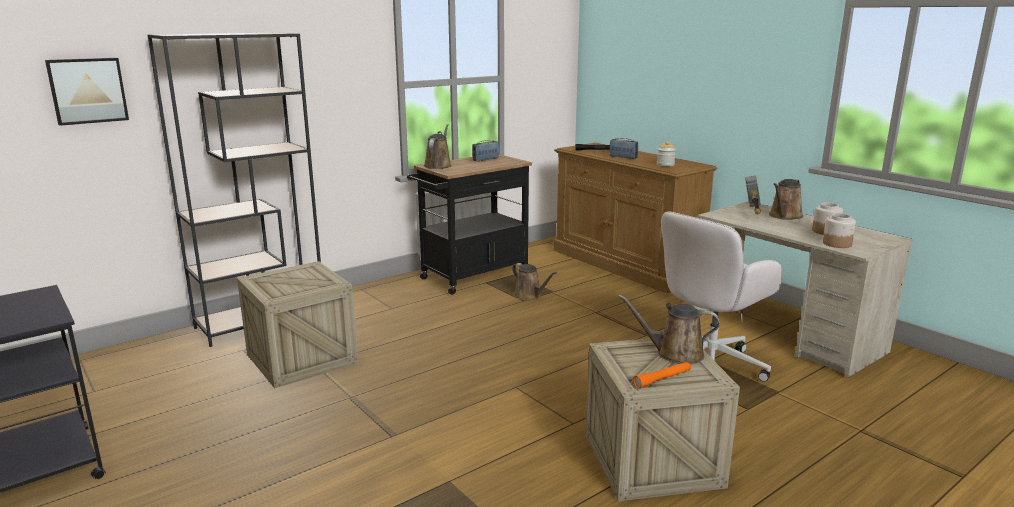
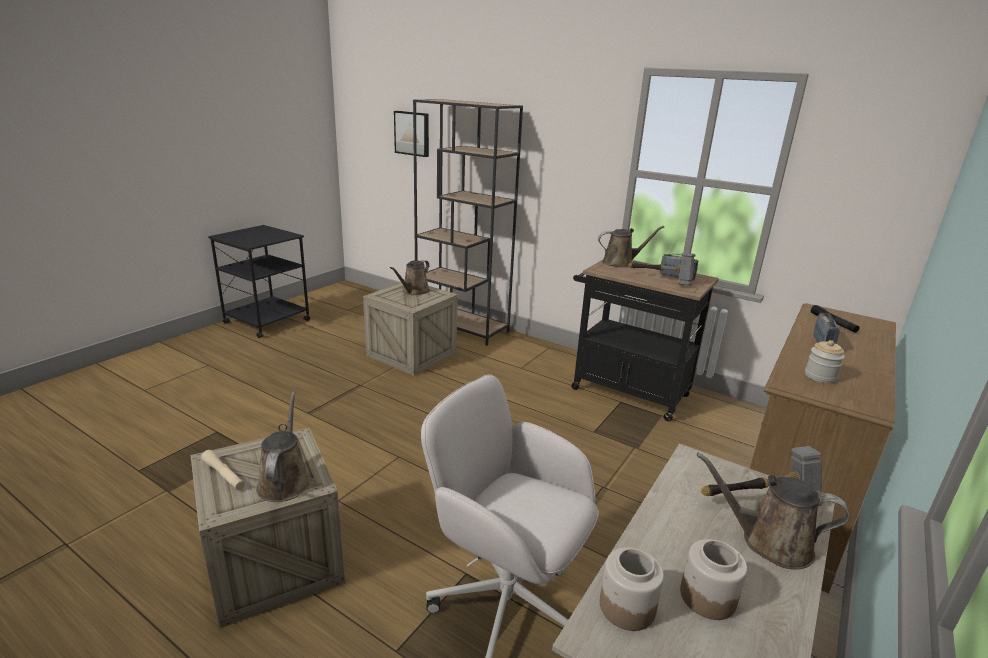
camera: 70 degrees right, 5 degrees up
brown watering can [512,263,557,300] -> brown watering can moved to [390,260,430,295]
orange flashlight [633,362,691,389] -> beige flashlight [201,450,245,490]
none -> hammer [628,253,695,285]

